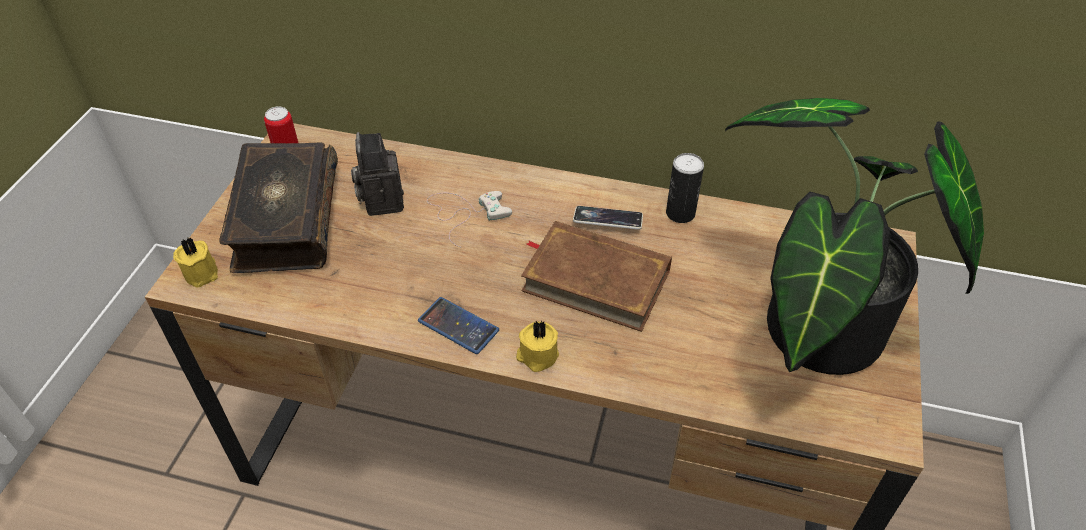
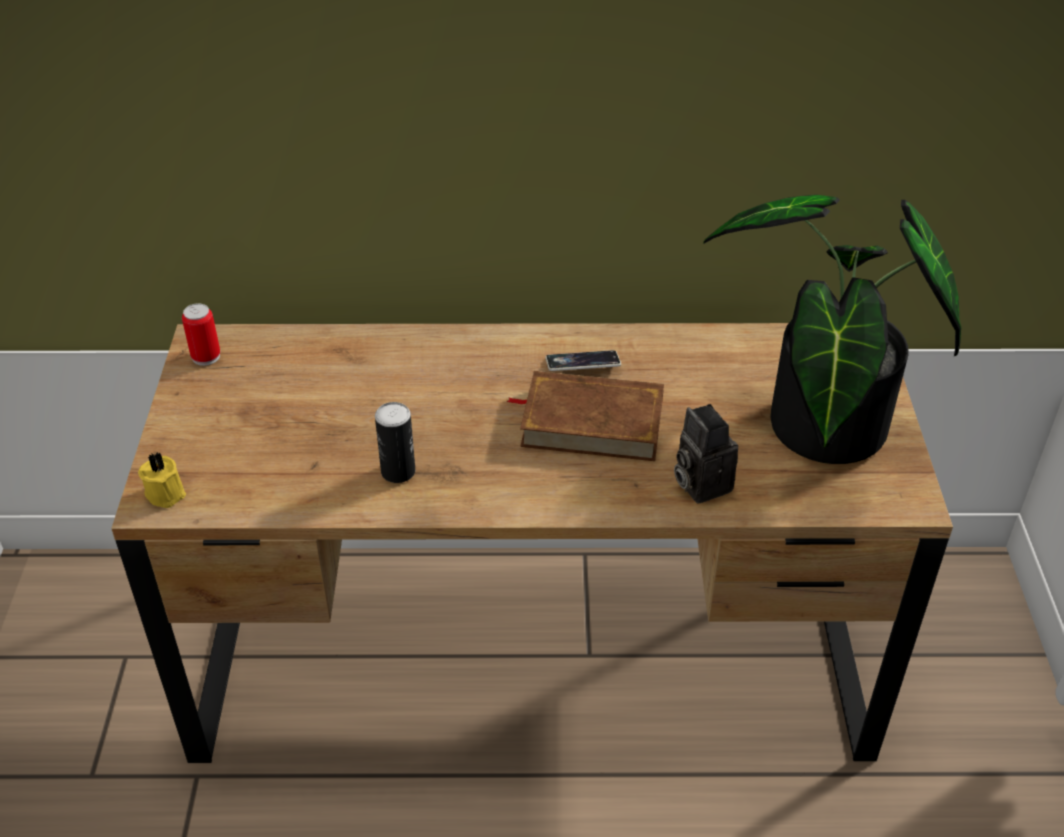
camera: 15 degrees left, 5 degrees down
book [219,142,338,273] -> none
camera [351,132,404,216] -> camera moved to [674,404,738,504]
phone [418,297,499,354] -> none
white game controller [427,191,512,247] -> none
yellow candle [516,320,559,372] -> none
can [666,153,704,223] -> can moved to [375,402,415,483]

